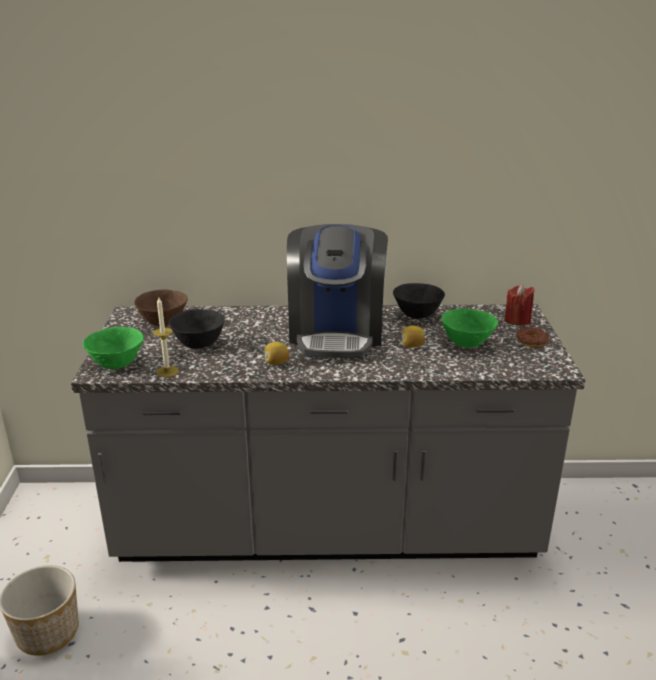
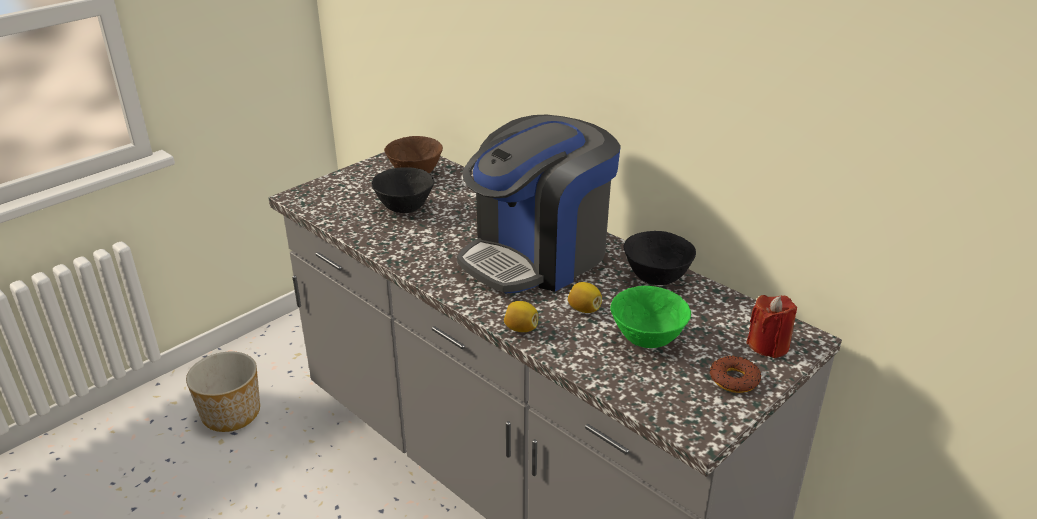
camera: 45 degrees right, 5 degrees up
green bowl [83,327,144,369] -> none
candle [153,297,179,377] -> none
lemon [264,342,289,365] -> lemon moved to [504,301,538,332]

